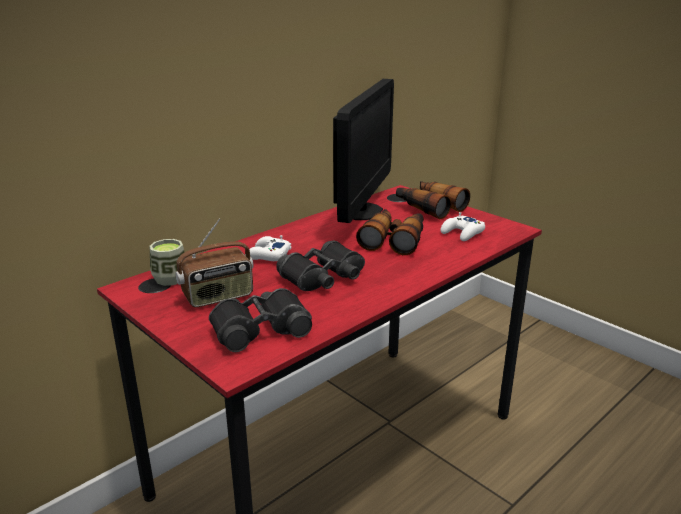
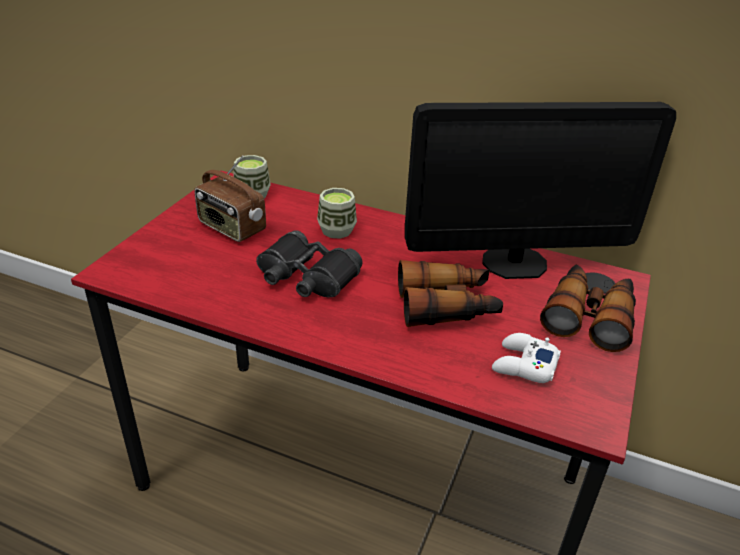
camera: 65 degrees right, 10 degrees up
black binoculars [209,288,312,352] -> none
white game controller [249,235,292,261] -> cup [317,188,357,239]

